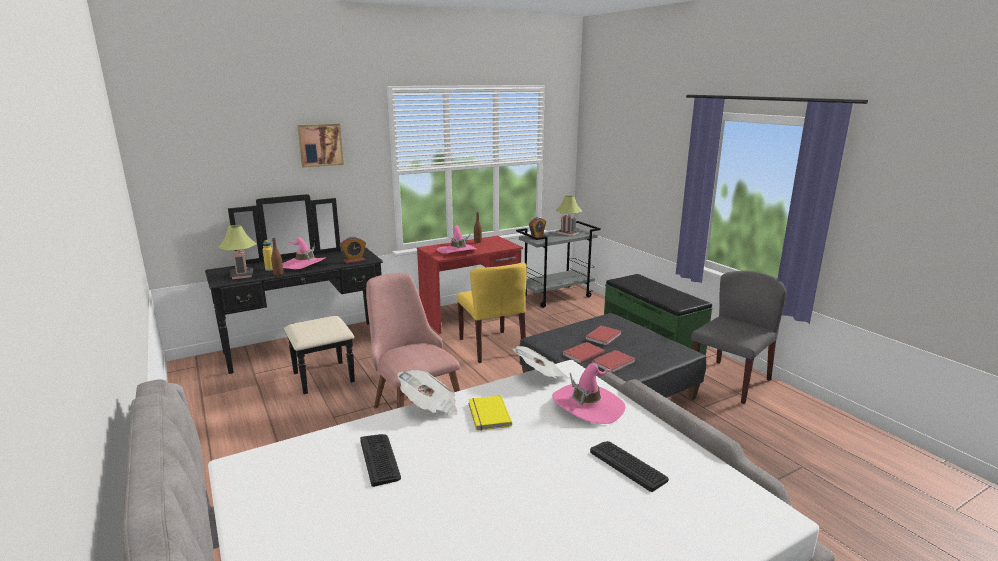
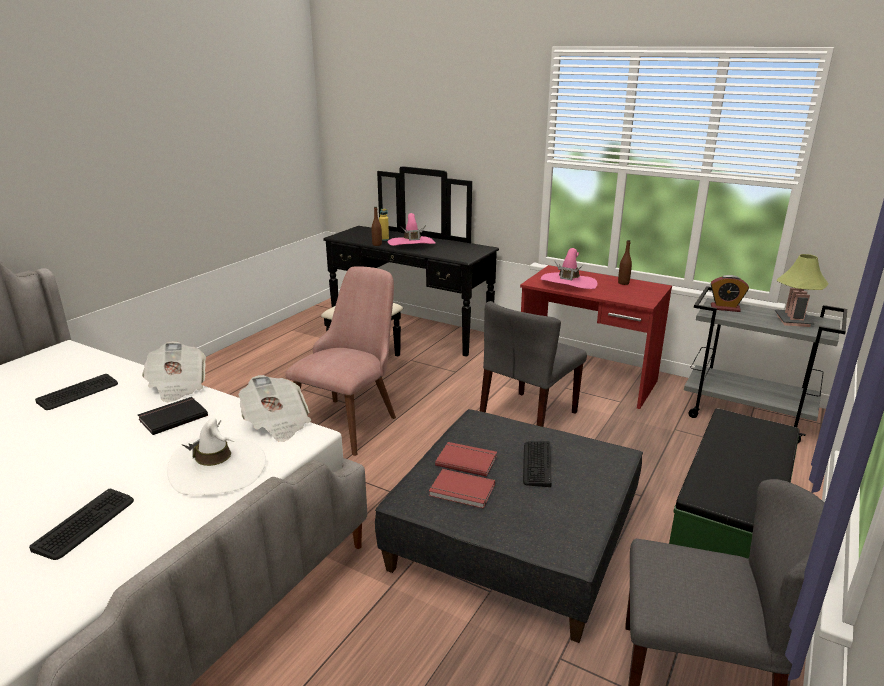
camera: 60 degrees right, 5 degrees up
table lamp [218,225,257,279] -> none
picture [297,123,344,168] -> none
alarm clock [340,237,366,264] -> none
yellow chair [457,262,527,363] -> grey chair [480,301,587,427]
yellow book [468,395,512,431] -> black book [138,397,208,435]
pink hat [552,363,625,424] -> white hat [167,418,266,495]
red book [585,326,622,346] -> keyboard [523,441,552,487]

